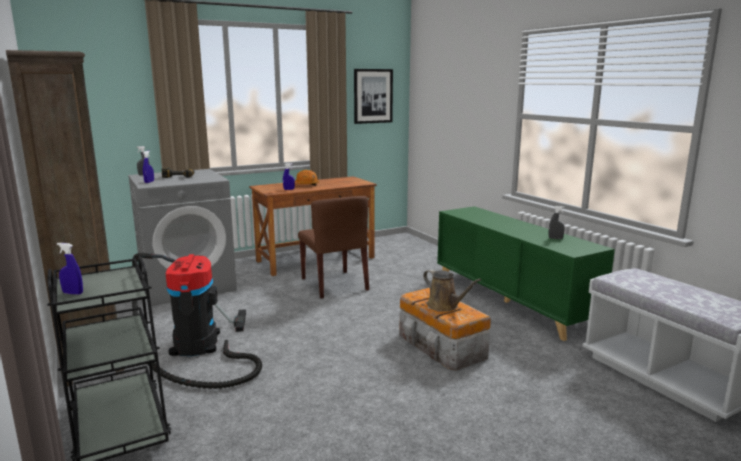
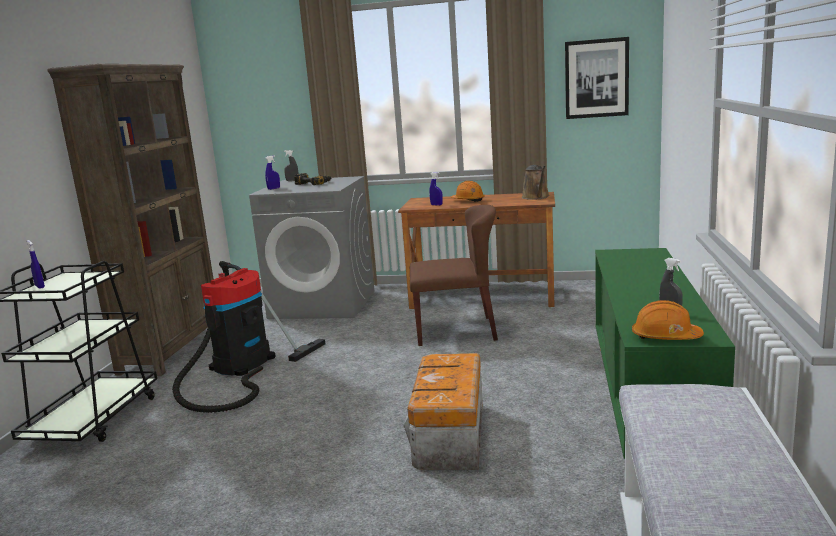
camera: 40 degrees right, 0 degrees up
brown chair [298,196,369,299] -> brown chair turned 105 degrees counterclockwise [410,205,498,346]
brown watering can [423,269,481,312] -> brown watering can moved to [522,165,550,200]
none -> orange hard hat [632,300,704,340]

